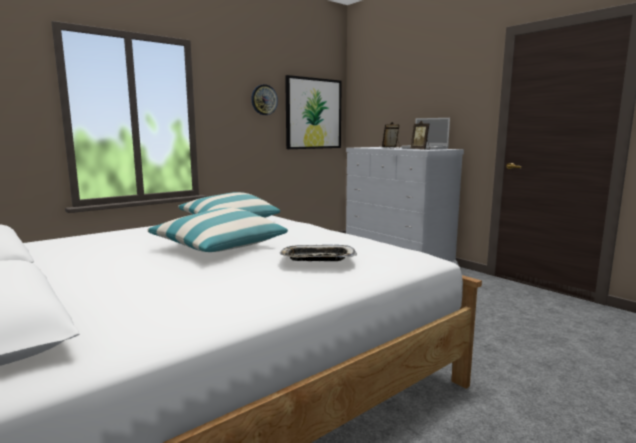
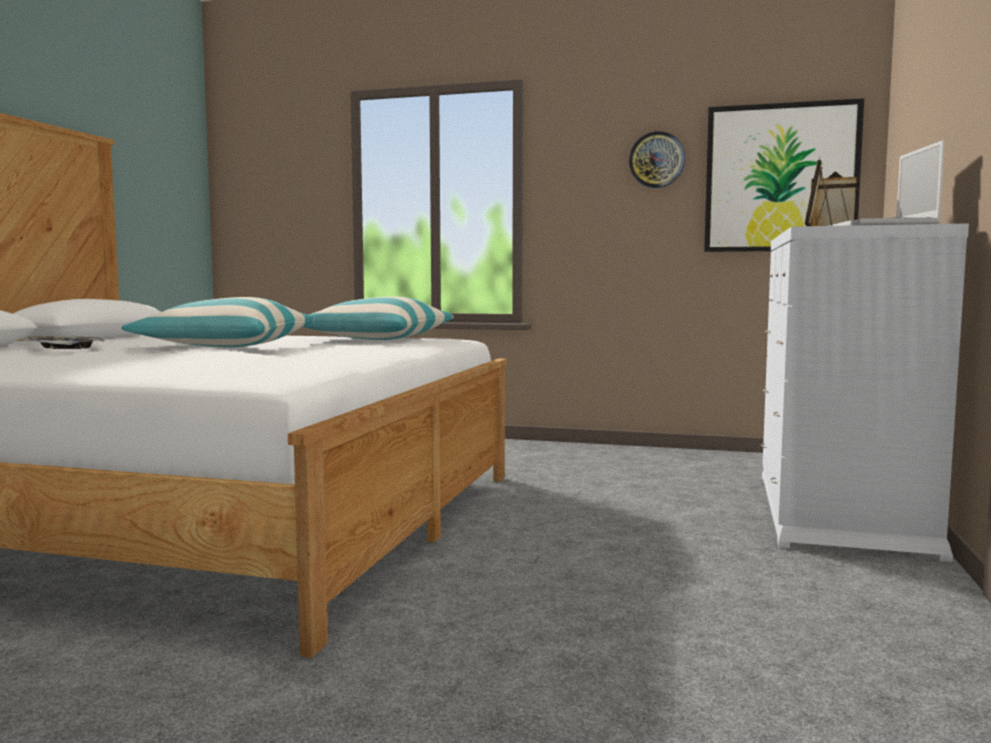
camera: 55 degrees right, 5 degrees down
tray [280,245,357,261] -> tray moved to [27,335,105,349]

